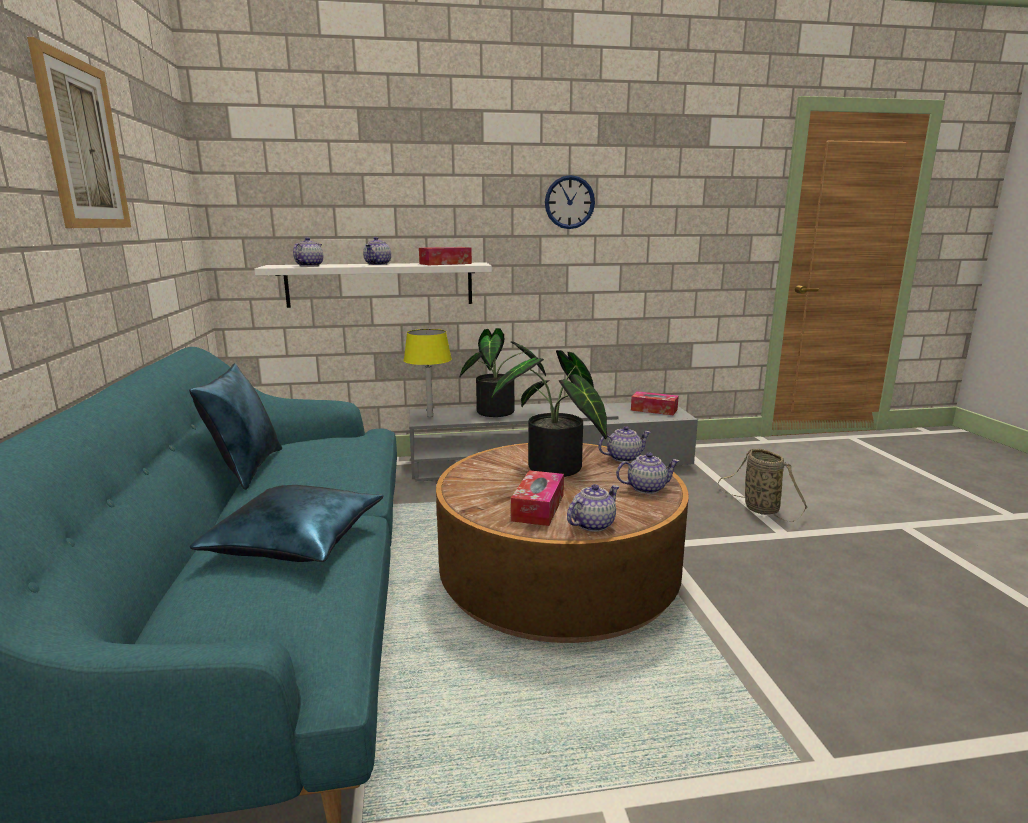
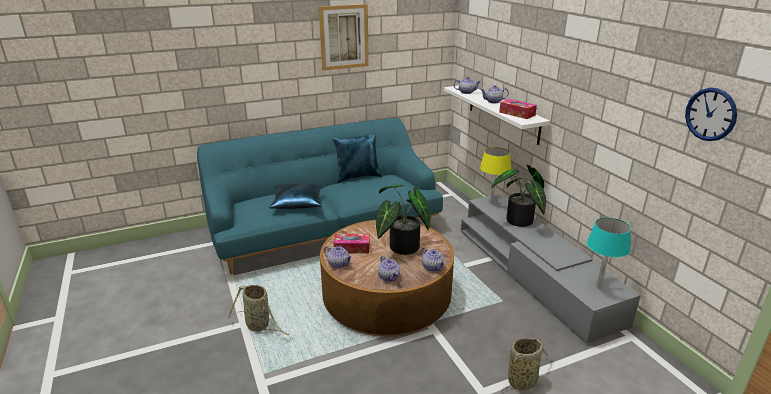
camera: 75 degrees right, 10 degrees up
wall clock [545,175,595,229] -> wall clock moved to [685,88,737,141]
tissue box [631,391,679,415] -> turquoise table lamp [587,217,631,289]
none -> basket [228,285,289,335]

